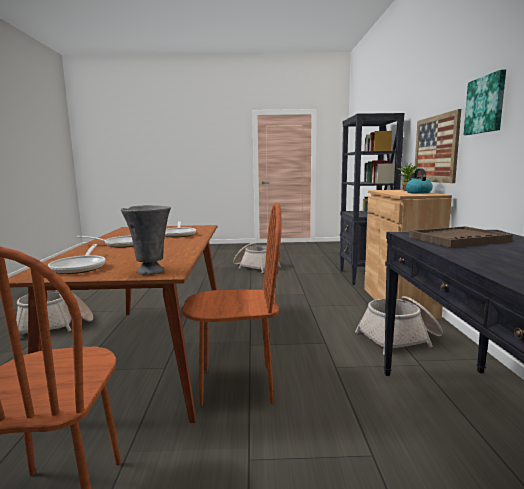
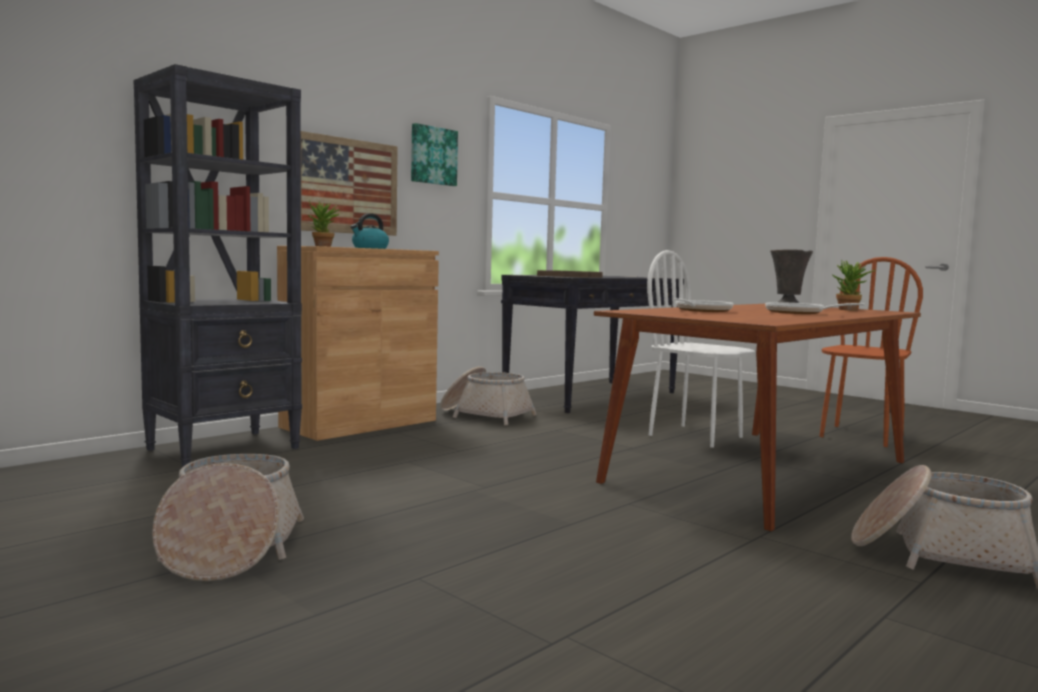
camera: 135 degrees left, 5 degrees down
frying pan [48,244,106,274] -> potted plant [833,261,876,311]
brown chair [182,203,281,406] -> white chair [647,250,755,448]

